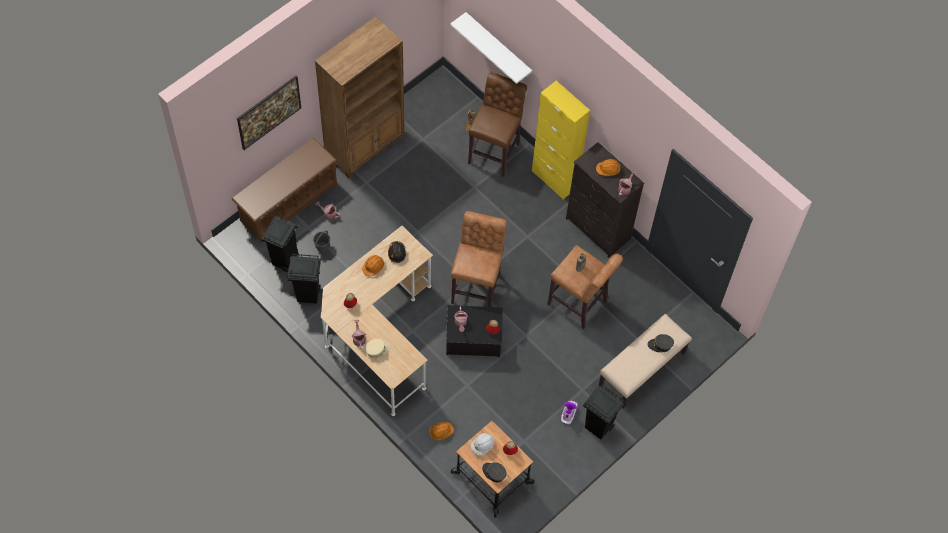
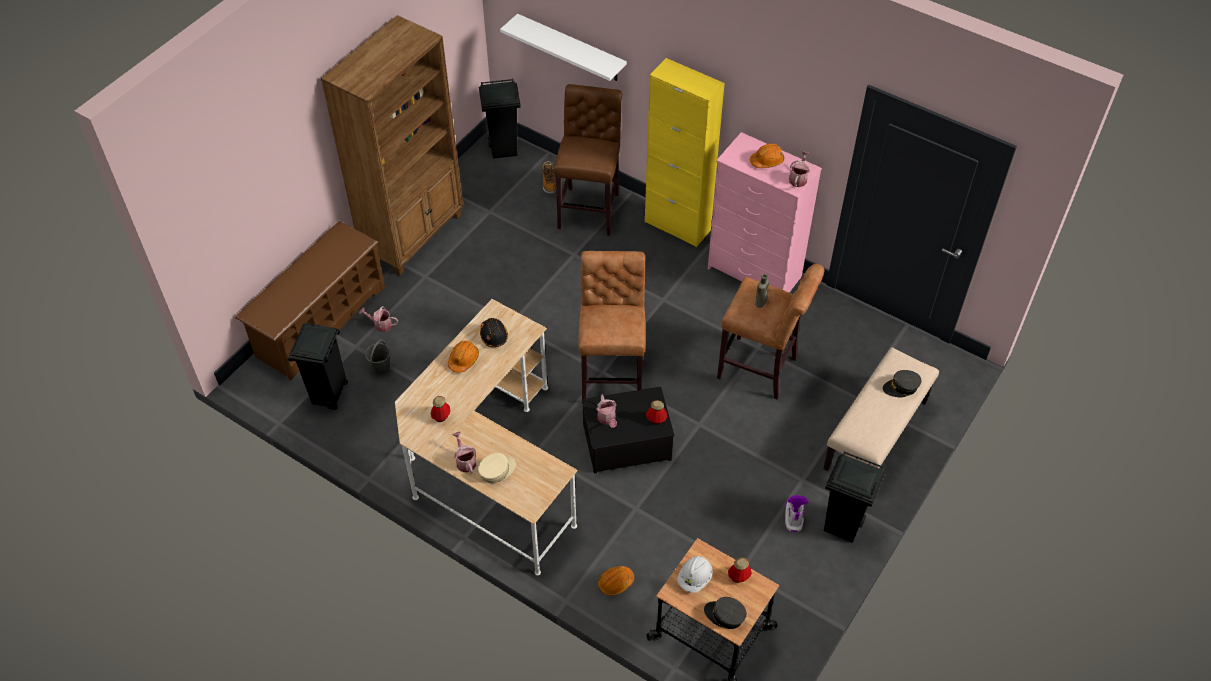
camera: 10 degrees left, 10 degrees down
picture [237,76,301,150] -> none
black trash can [288,254,321,304] -> black trash can moved to [479,79,521,159]
black dresser [566,142,644,258] -> pink dresser [708,132,822,293]

